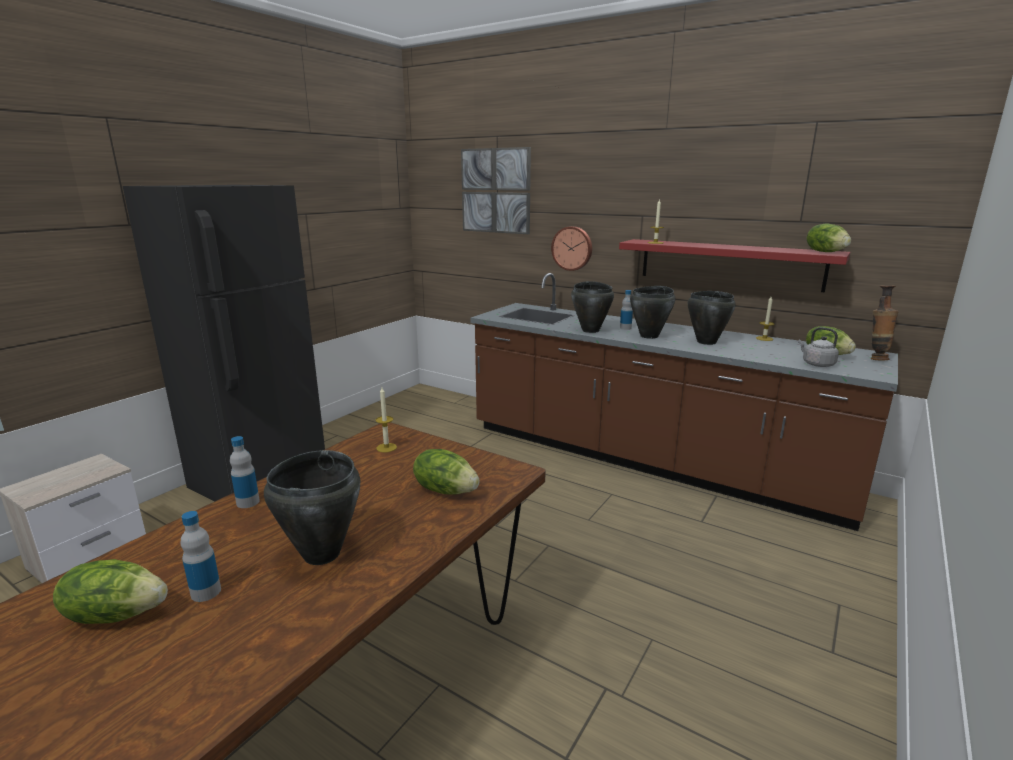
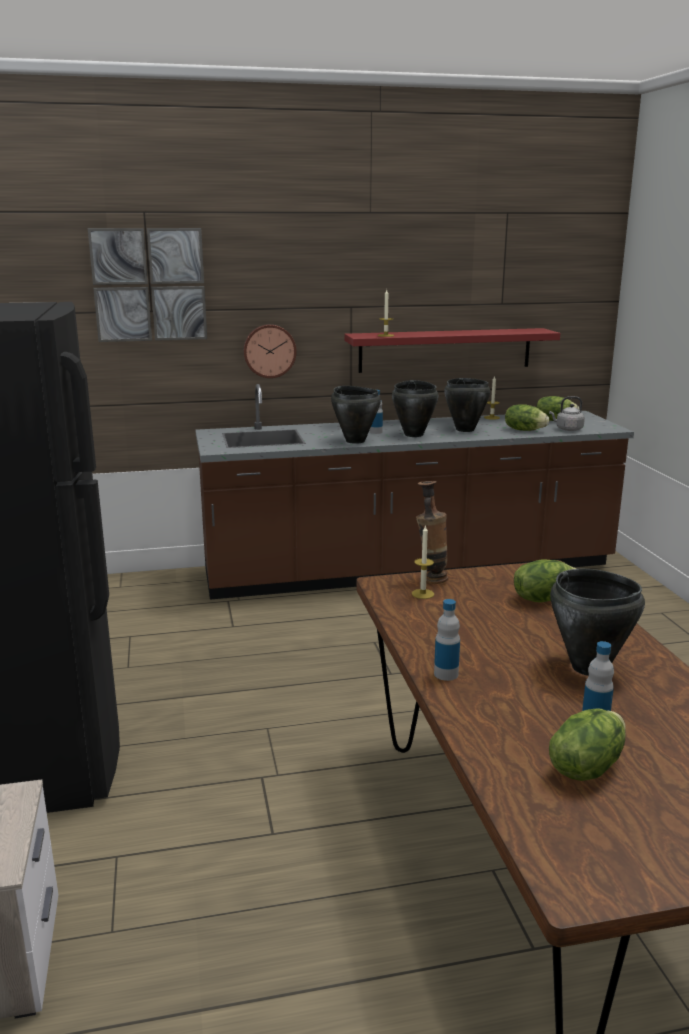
camera: 45 degrees left, 0 degrees up
lettuce [806,224,851,252] -> lettuce moved to [505,404,549,431]
vase [871,285,899,360] -> vase moved to [416,481,449,584]

